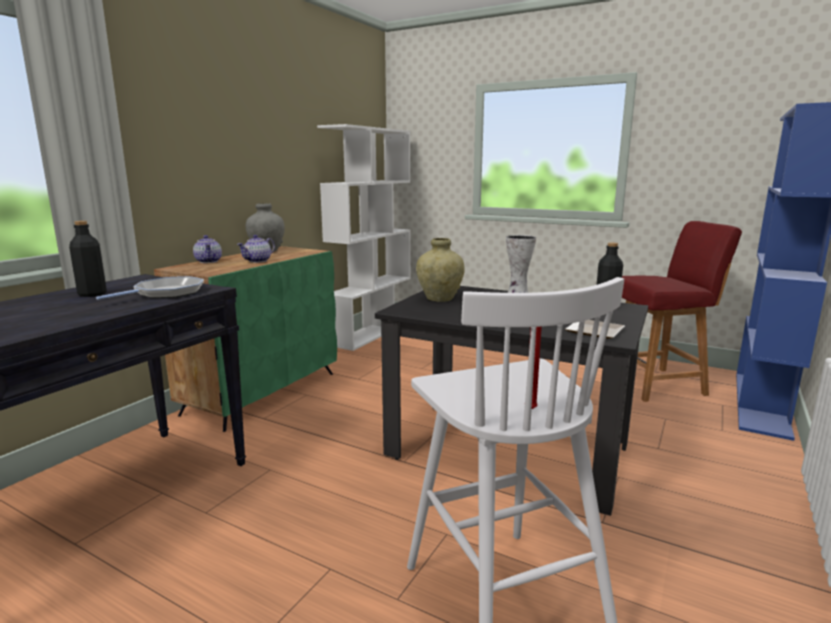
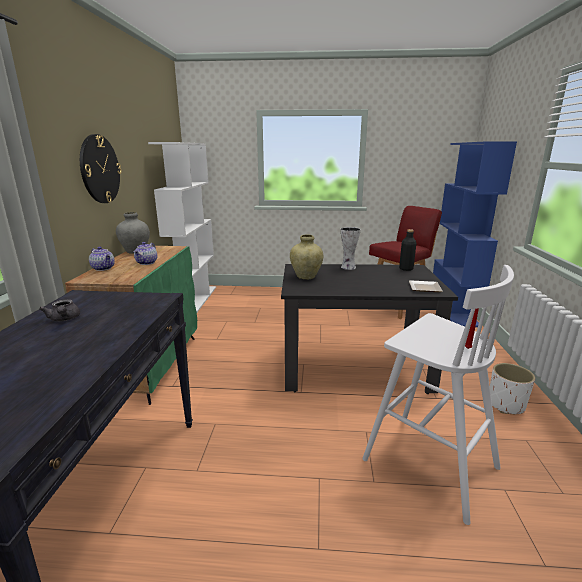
camera: 25 degrees left, 5 degrees up
black bottle [69,221,107,297] -> grey teapot [39,299,80,321]
frying pan [96,276,204,300] -> none
none -> wall clock [80,134,122,203]
none -> white planter [490,363,535,414]

